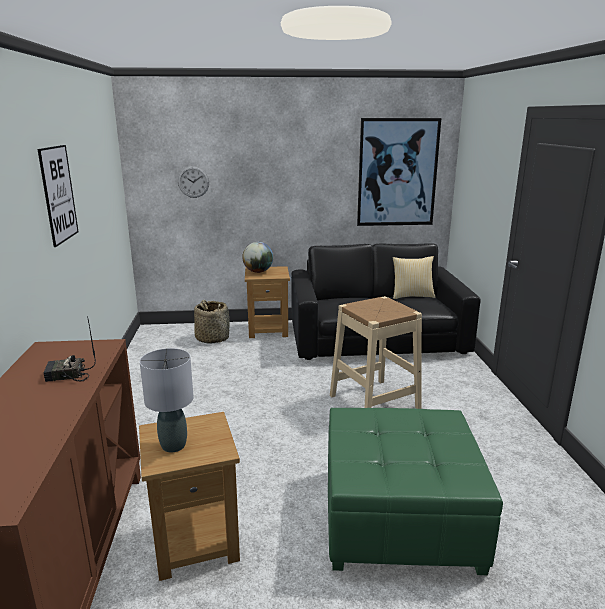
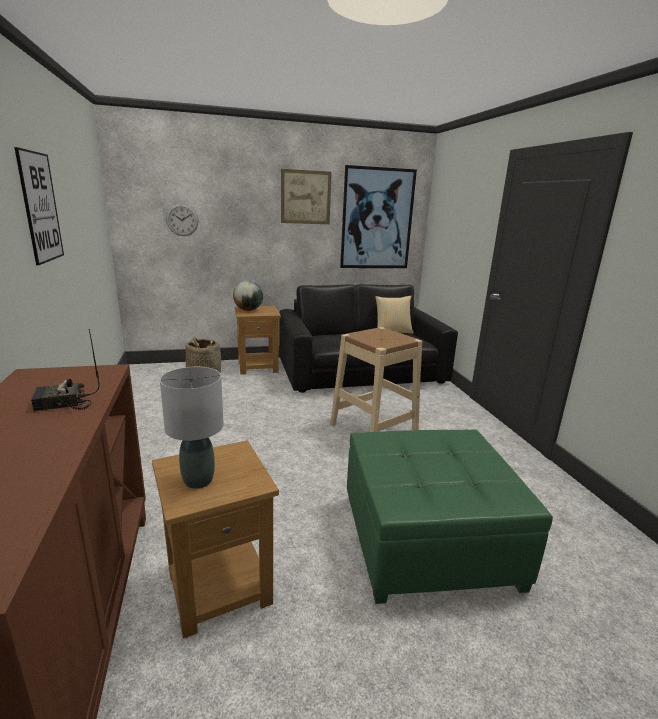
camera: 10 degrees left, 0 degrees up
none -> picture [281,169,332,224]

